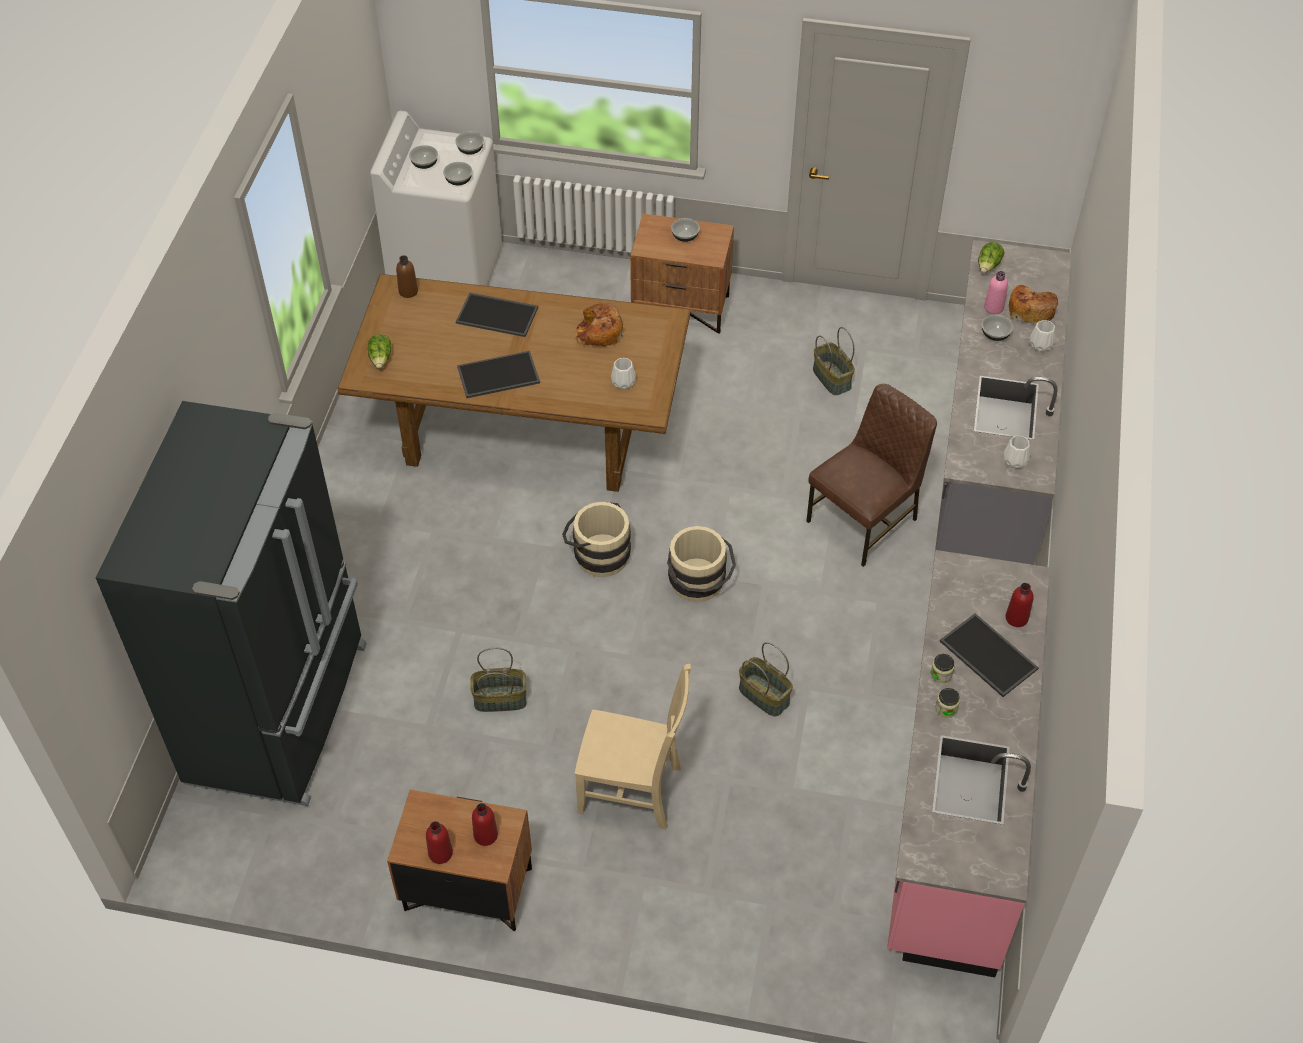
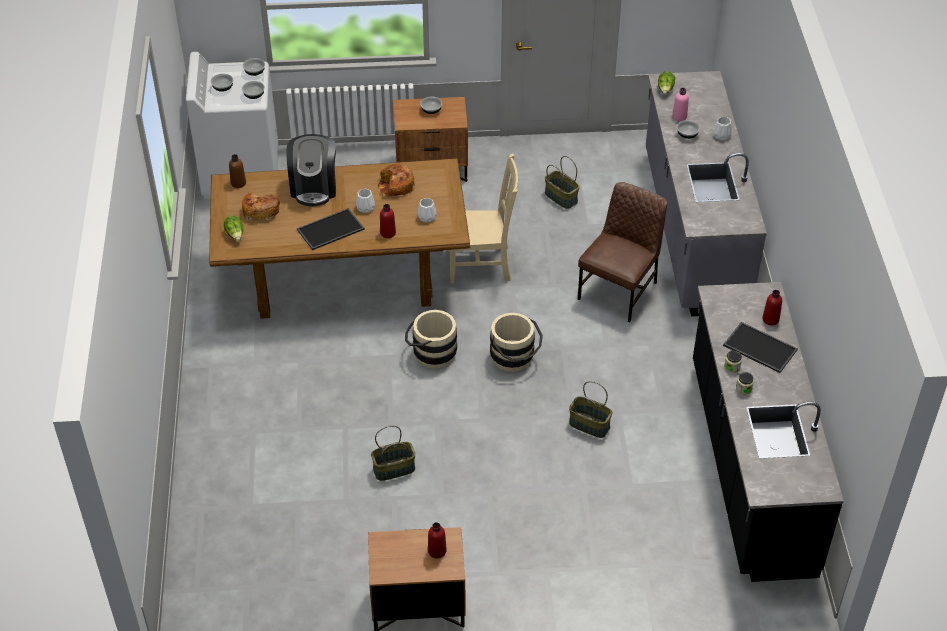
camera: 15 degrees left, 5 degrees down
black fridge [96,401,367,806] -> none
red bottle [426,821,453,864] -> red bottle moved to [380,204,396,238]
tray [456,292,538,337] -> coffee machine [286,134,336,207]
beige chair [575,664,691,830] -> beige chair moved to [449,153,518,283]
pink counter [887,550,1050,977] -> black counter [693,282,844,582]
white vase [1004,436,1030,468] -> white vase moved to [356,189,375,213]
bread [1009,285,1058,323] -> bread moved to [242,193,280,221]

